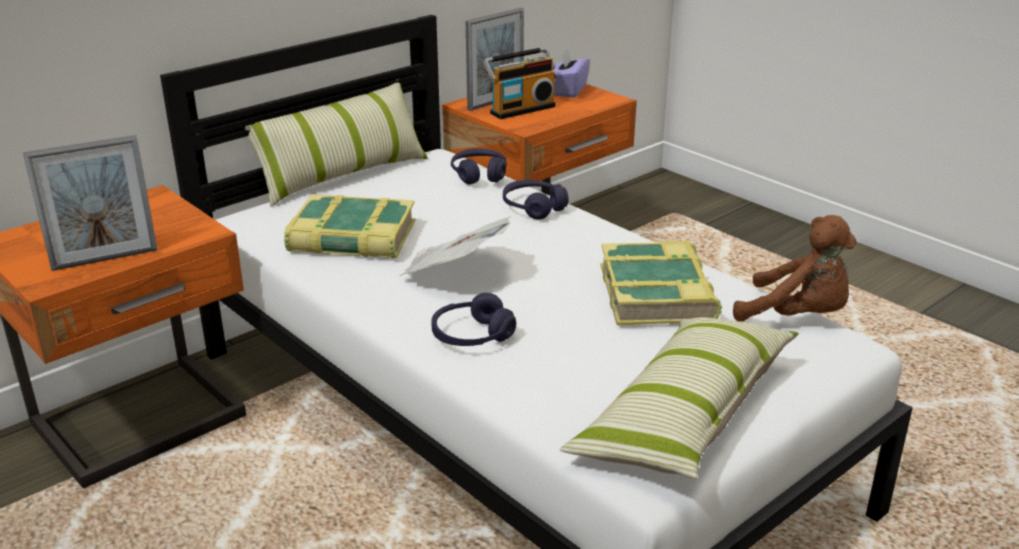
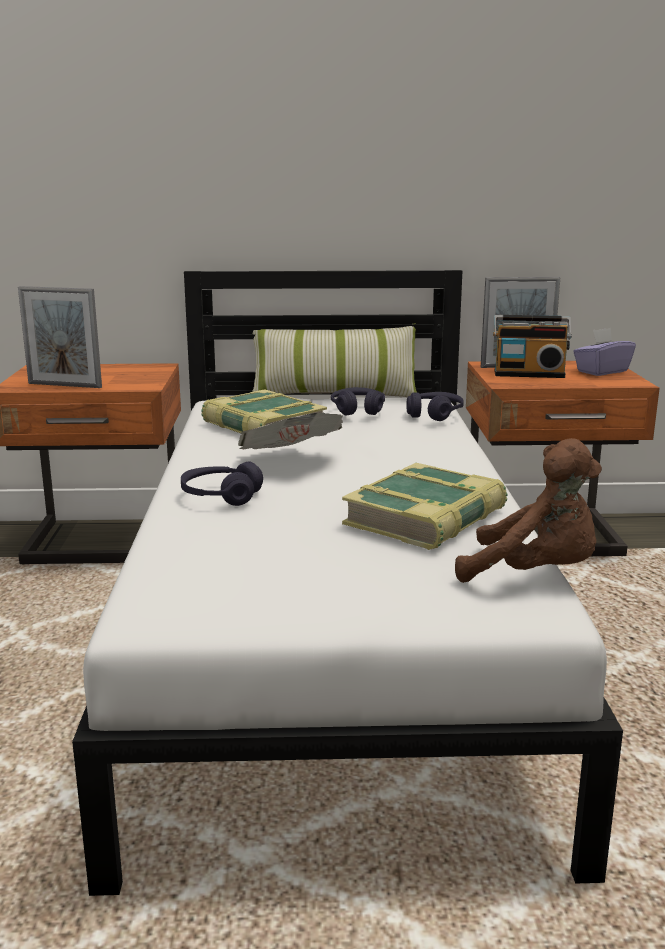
camera: 40 degrees right, 10 degrees down
purple headphones [503,180,569,220] -> purple headphones moved to [331,387,385,415]
pillow [560,317,798,479] -> none
brown plush toy [733,215,857,322] -> brown plush toy turned 45 degrees counterclockwise [455,438,602,583]

